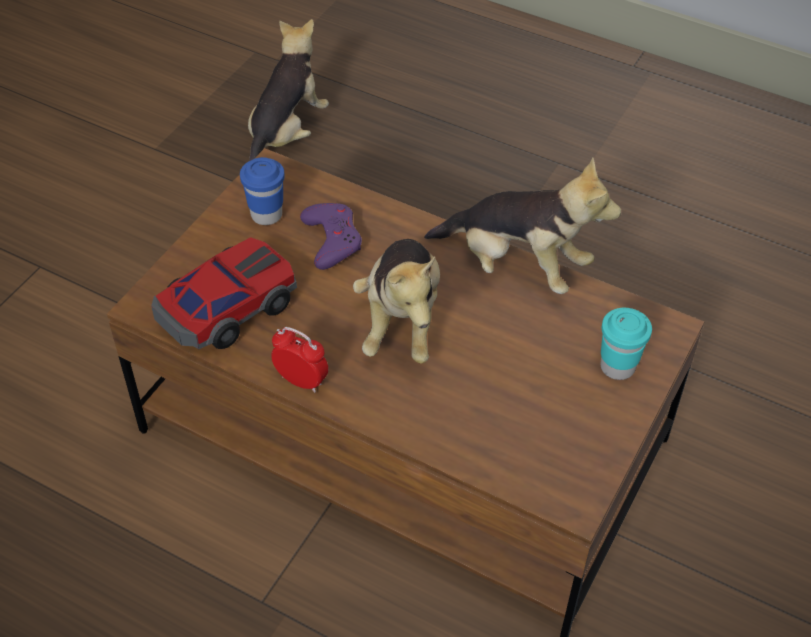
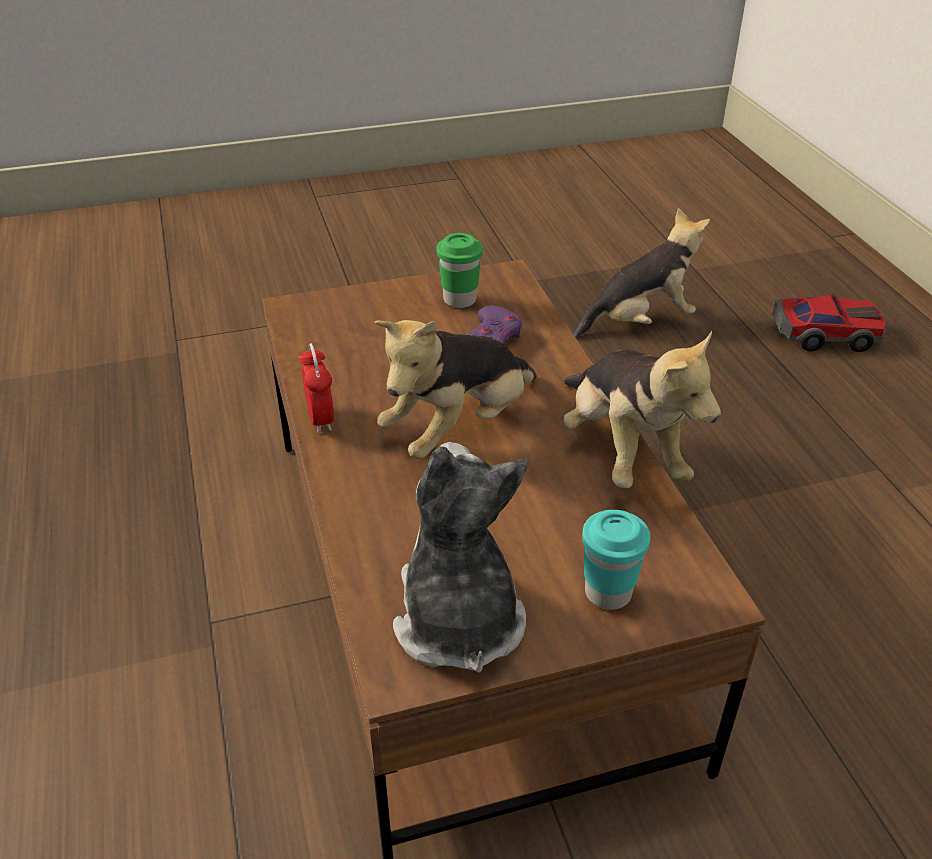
camera: 45 degrees right, 10 degrees down
toy car [151,237,297,349] -> toy car moved to [773,295,886,352]
blue cup [240,157,285,225] -> green cup [436,233,483,308]
none -> plush toy [393,442,528,673]

